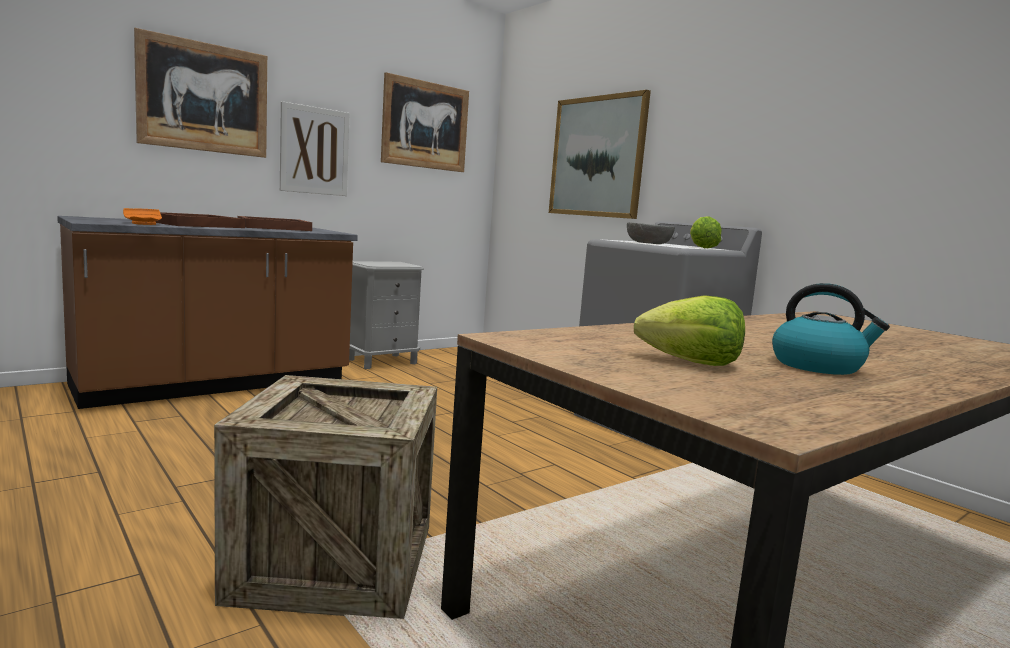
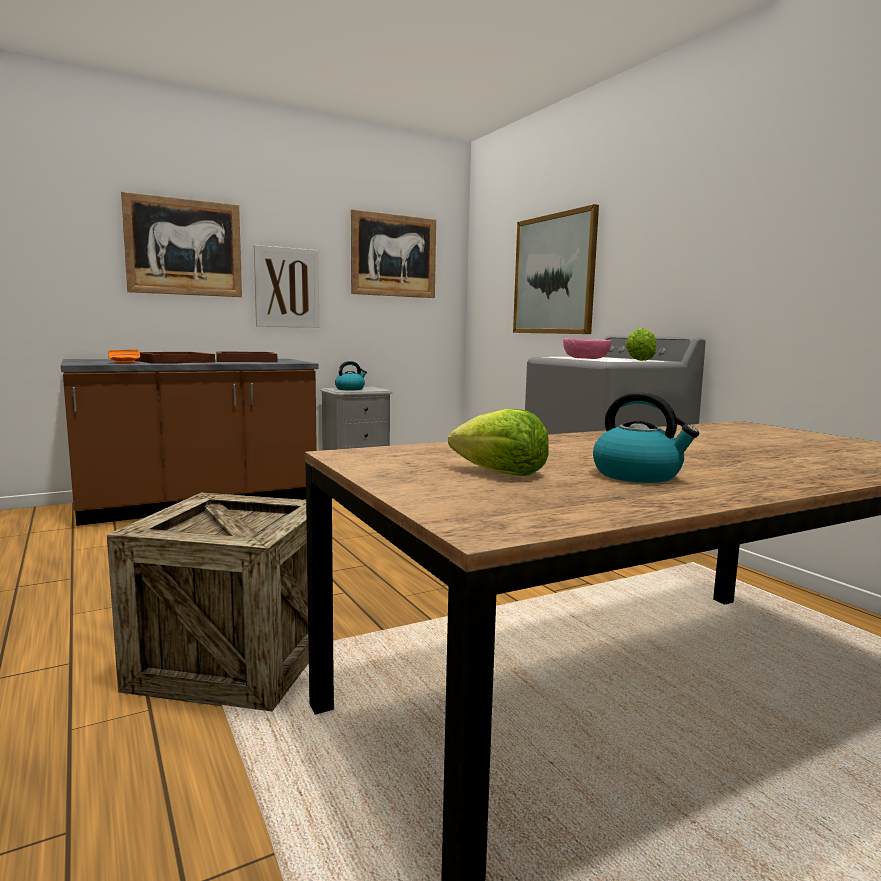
camera: 10 degrees right, 0 degrees up
grey bowl [627,222,675,244] -> pink bowl [563,338,612,359]
none -> kettle [335,361,367,390]

